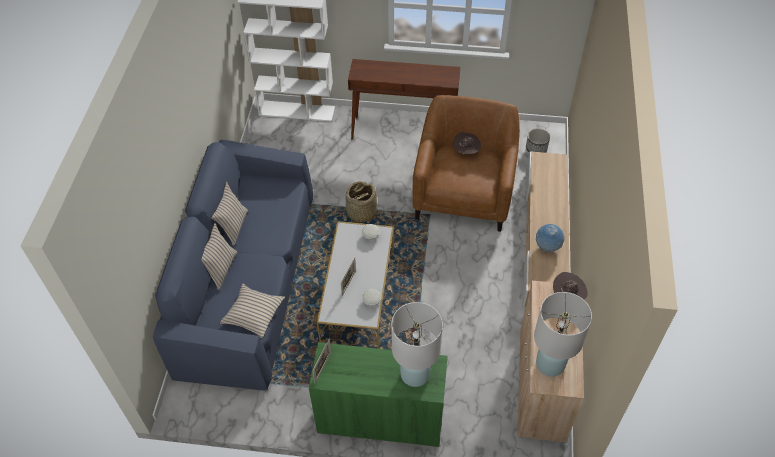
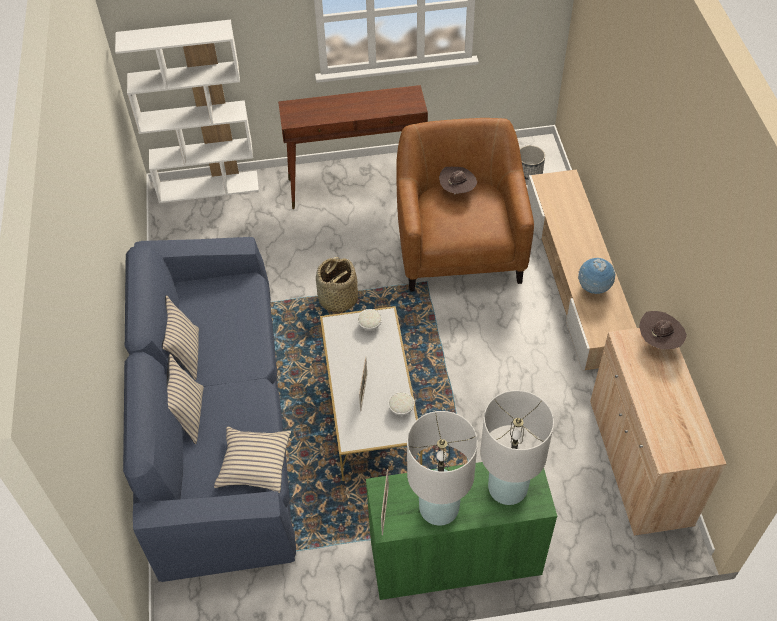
camera: 15 degrees left, 0 degrees up
white table lamp [534,292,592,377] -> white table lamp moved to [407,411,478,526]

